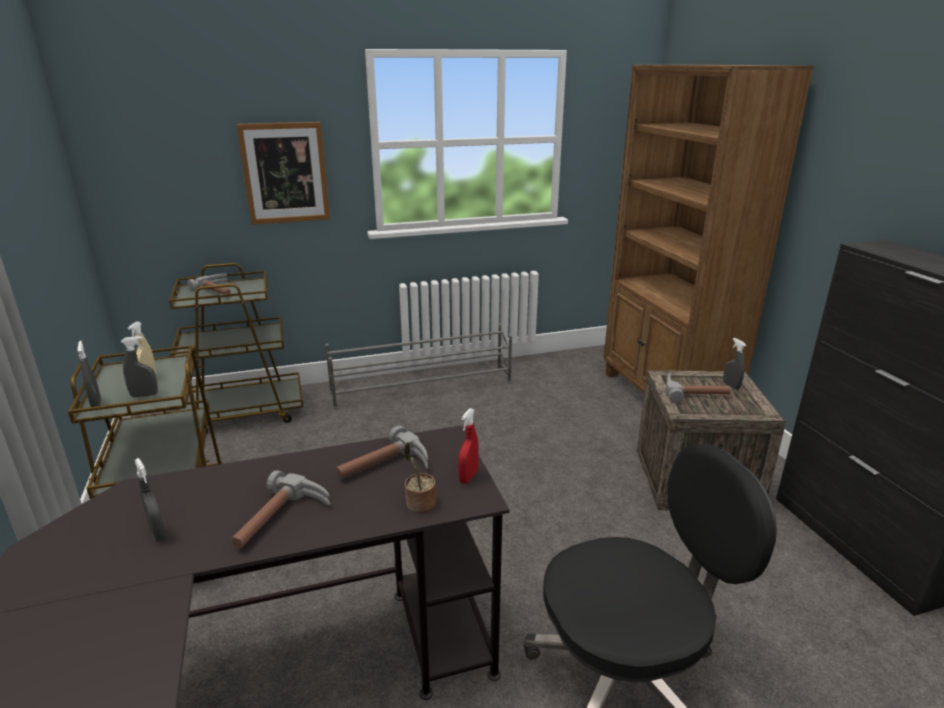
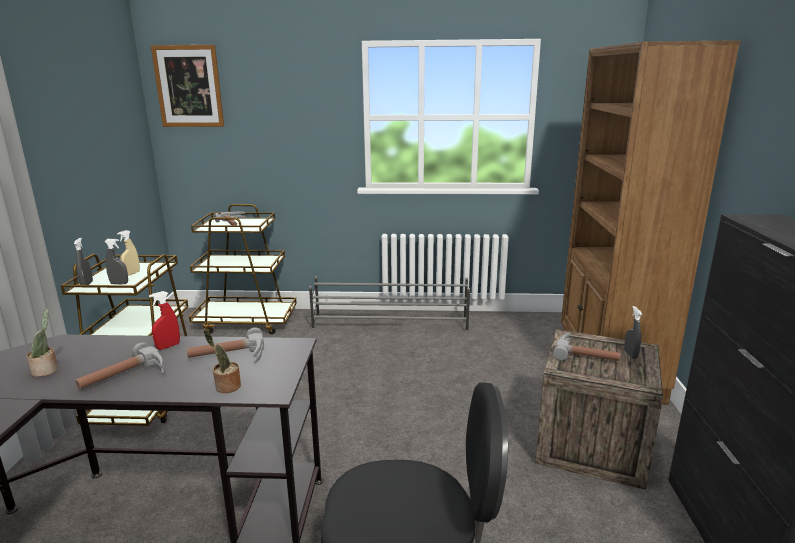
camera: 20 degrees right, 5 degrees down
grey spray bottle [134,458,167,541] -> potted plant [26,309,58,377]
picture [236,122,330,225] -> picture moved to [151,45,224,127]
red spray bottle [458,408,479,484] -> red spray bottle moved to [149,291,180,350]

